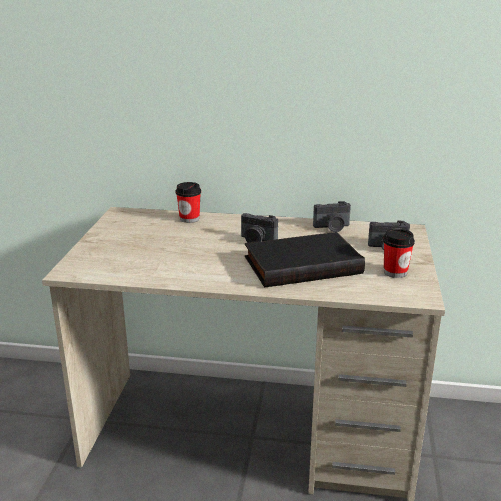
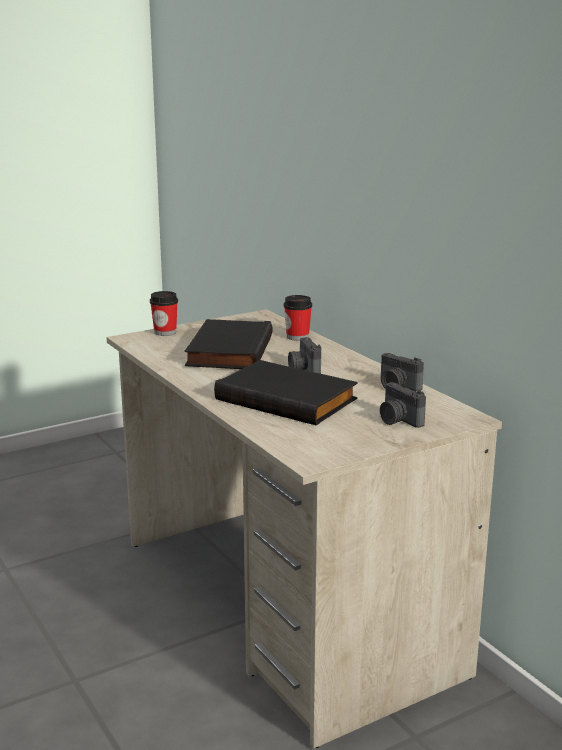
camera: 50 degrees right, 5 degrees down
cup [383,229,415,278] -> cup moved to [150,291,178,336]
none -> black book [185,319,272,369]

